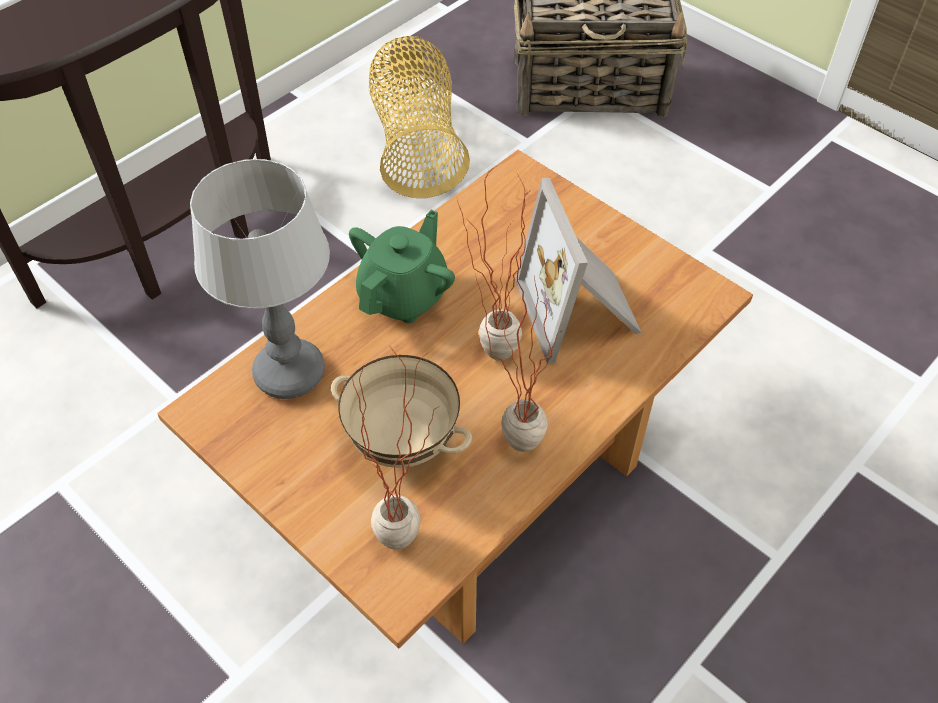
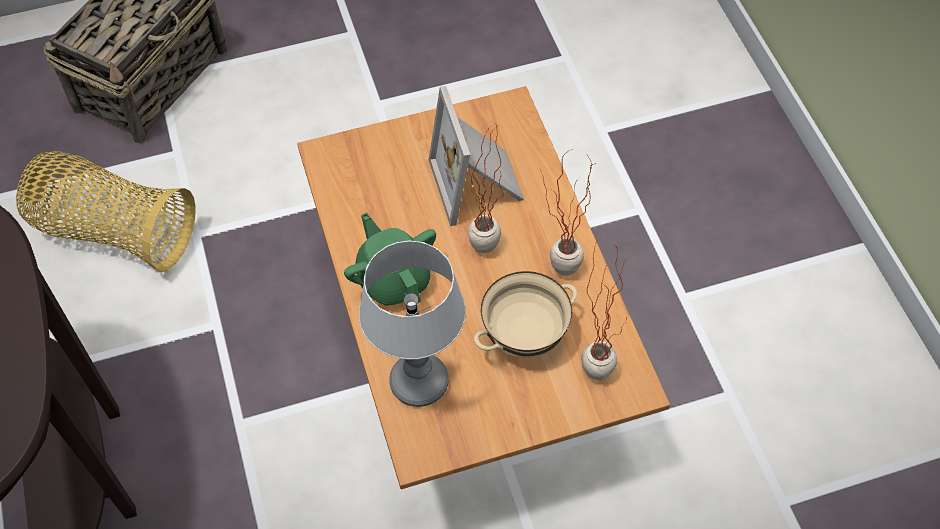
camera: 60 degrees left, 5 degrees up
picture frame [515,178,642,364] -> picture frame turned 60 degrees clockwise [429,86,524,226]

